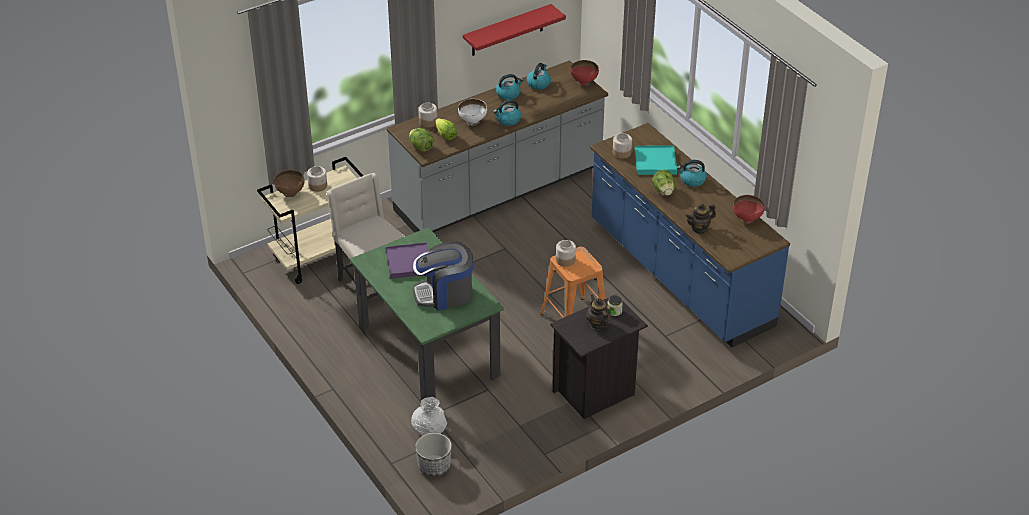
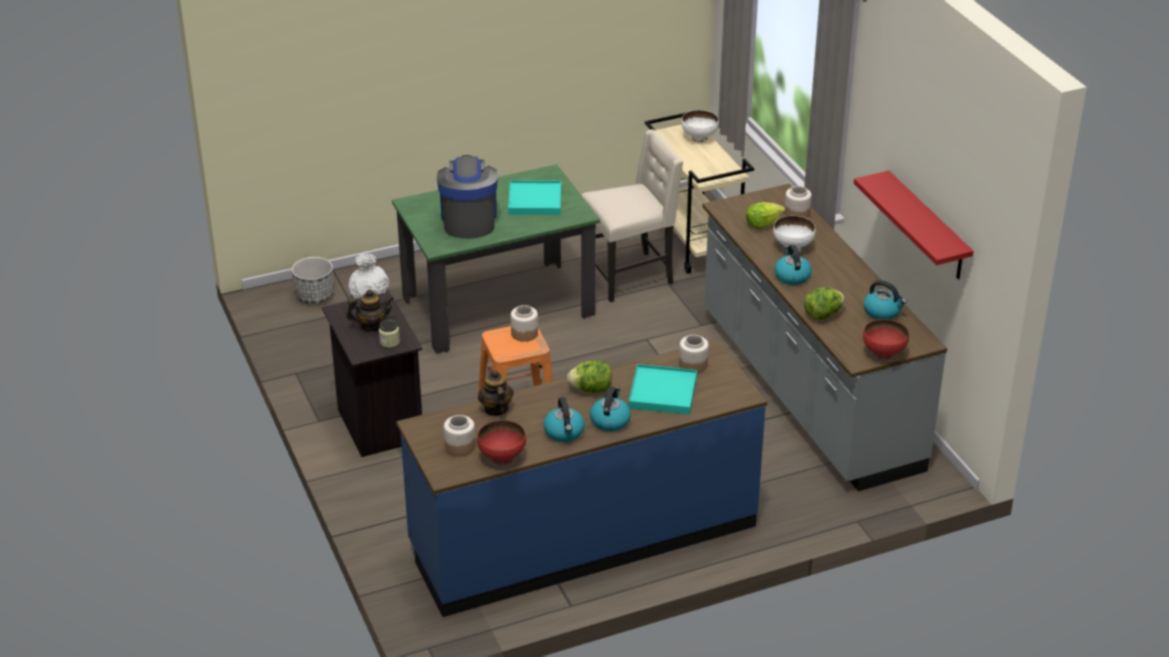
camera: 100 degrees right, 5 degrees down
brown bowl [274,170,305,197] -> white bowl [681,110,719,143]
jar [307,166,327,192] -> jar moved to [444,415,475,456]
purple tray [386,242,429,279] -> turquoise tray [508,180,561,215]
lettuce [409,128,434,152] -> lettuce moved to [804,287,845,320]
kettle [496,74,523,100] -> kettle moved to [543,397,585,442]

